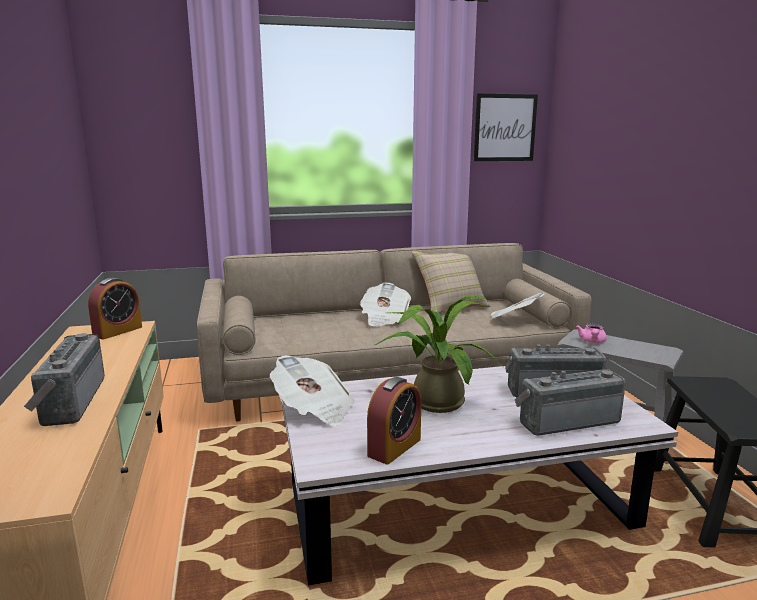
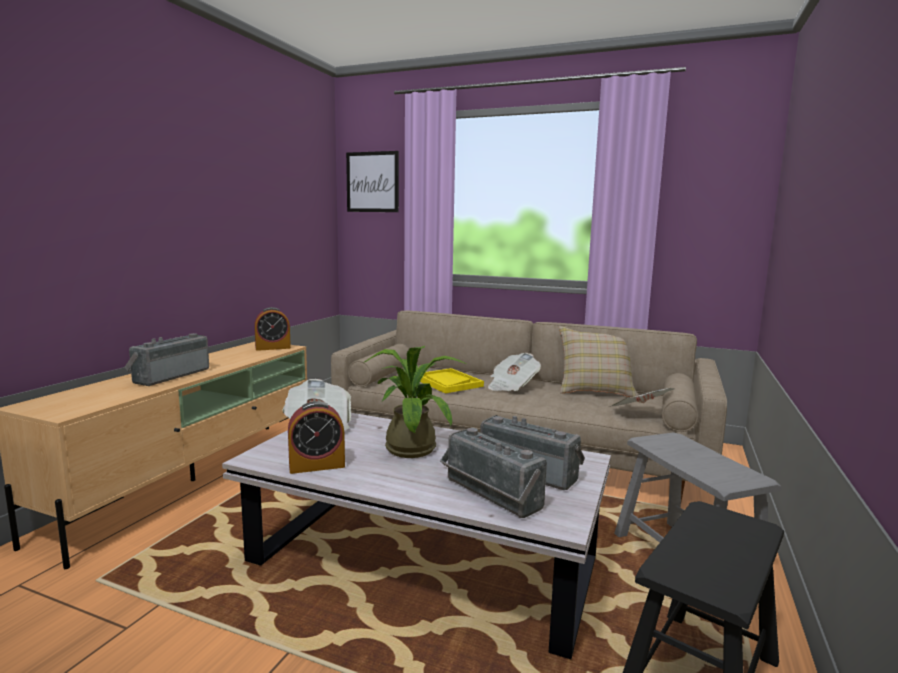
camera: 35 degrees right, 5 degrees down
picture [474,94,538,161] -> picture moved to [346,151,399,212]
radio [515,368,626,436] -> radio turned 150 degrees counterclockwise [440,428,547,518]
pink teapot [576,324,607,343] -> none
none -> yellow tray [420,368,484,394]

